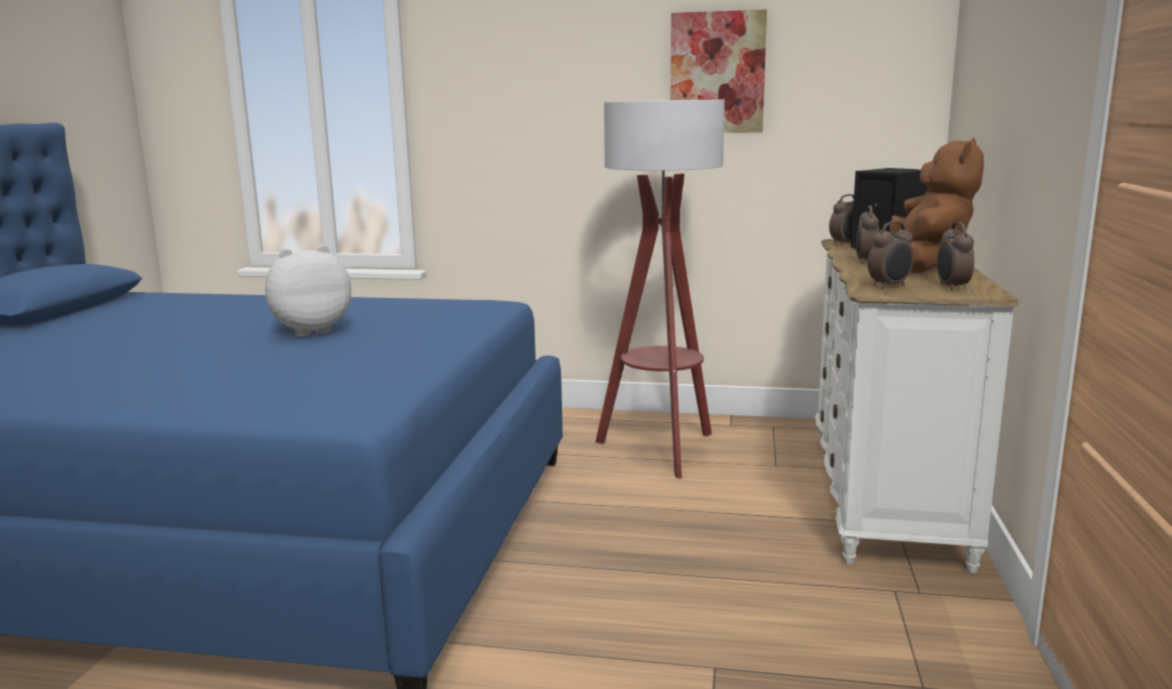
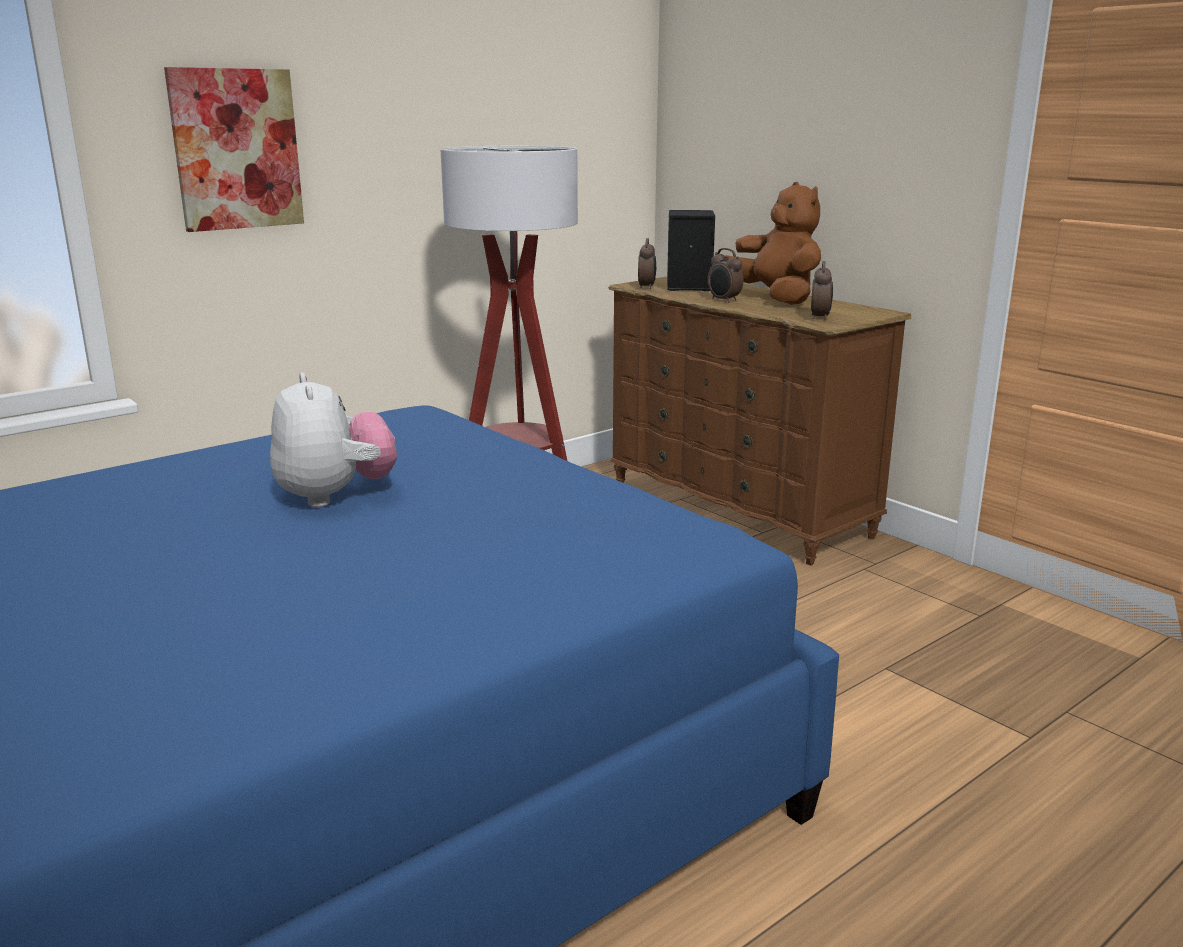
camera: 50 degrees left, 5 degrees up
plush toy [265,245,351,337] -> plush toy turned 150 degrees clockwise [270,372,397,507]
picture [671,9,767,133] -> picture moved to [164,67,304,232]
white dresser [815,239,1018,574] -> brown dresser [608,277,911,566]
alarm clock [937,222,974,291] -> none

